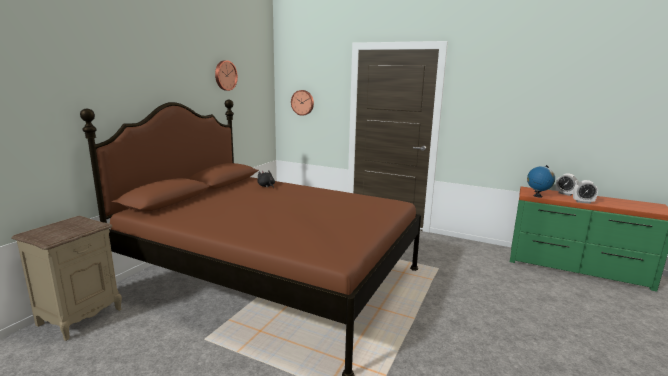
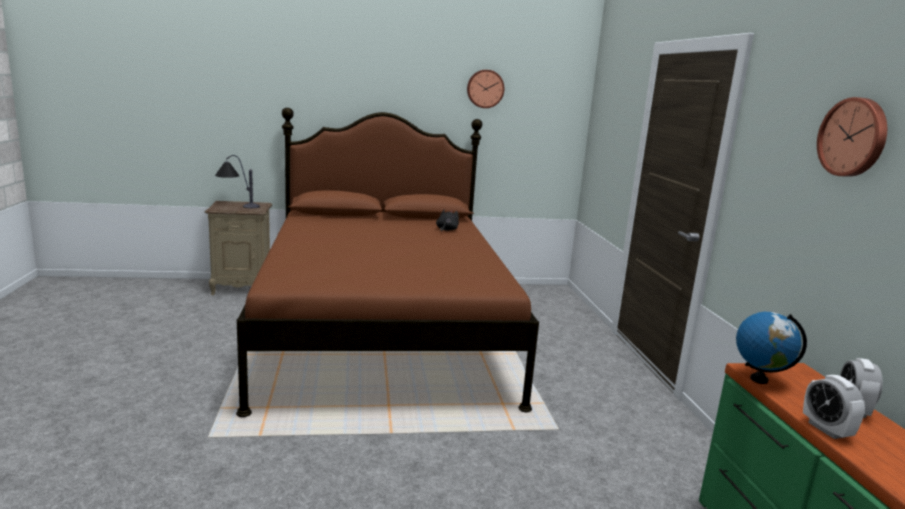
camera: 55 degrees right, 0 degrees up
wall clock [291,90,314,116] -> wall clock moved to [817,97,887,177]
none -> table lamp [215,155,260,208]

